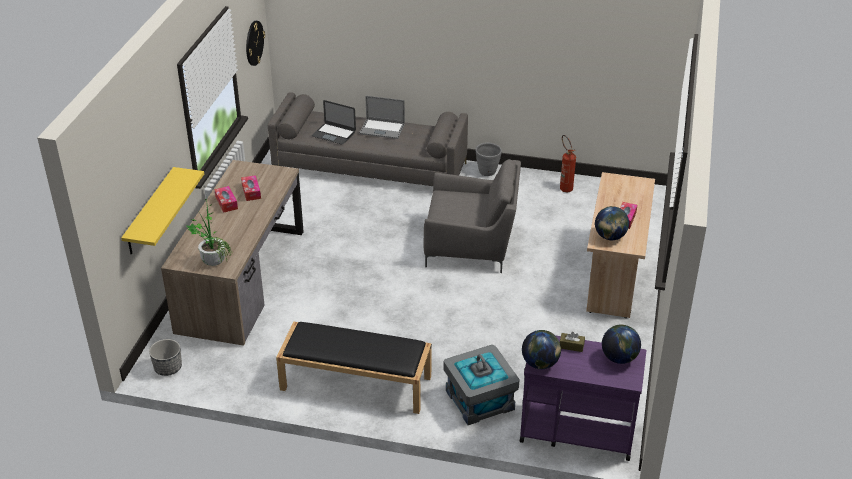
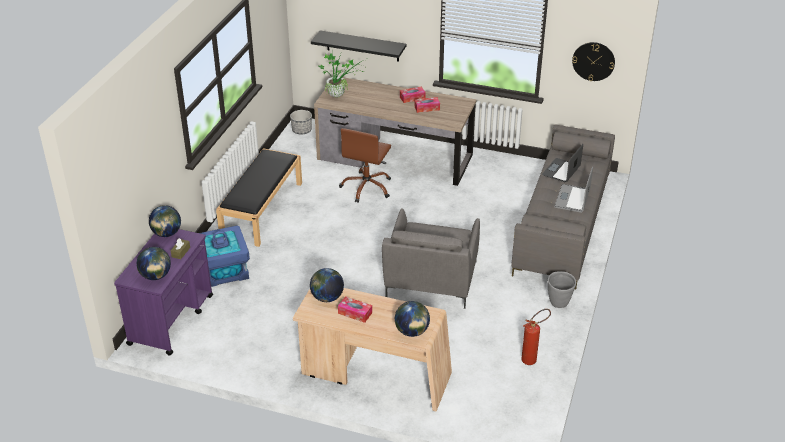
camera: 95 degrees right, 0 degrees up
yellow shelf [121,167,204,254] -> black shelf [311,30,407,62]
grey storage box [443,345,520,425] -> blue storage box [200,226,250,287]
none -> brown office chair [339,128,391,203]
none -> globe [395,301,430,337]

